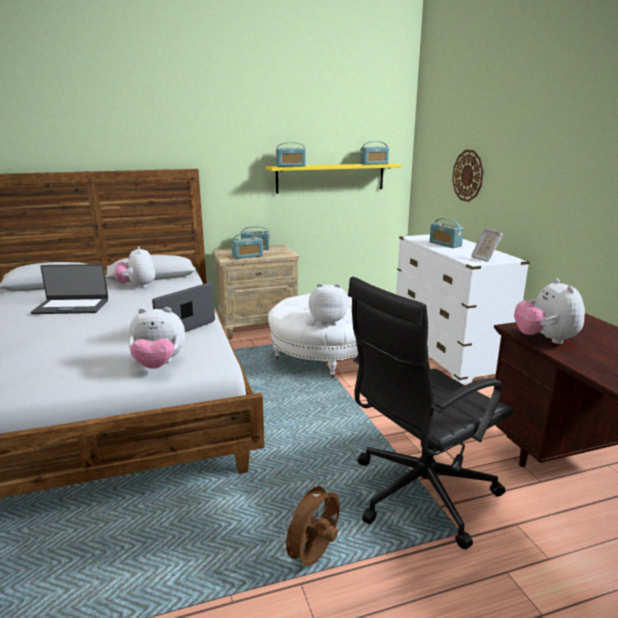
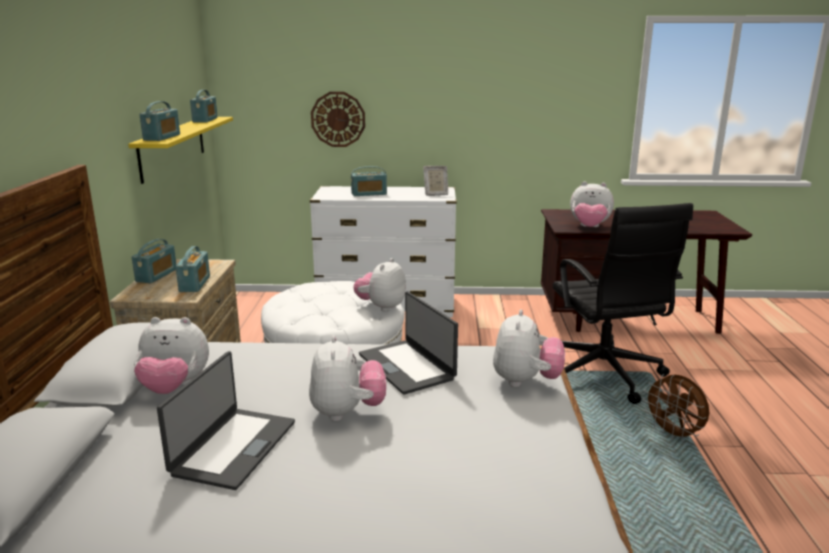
camera: 70 degrees left, 0 degrees up
none -> plush toy [309,336,386,421]

